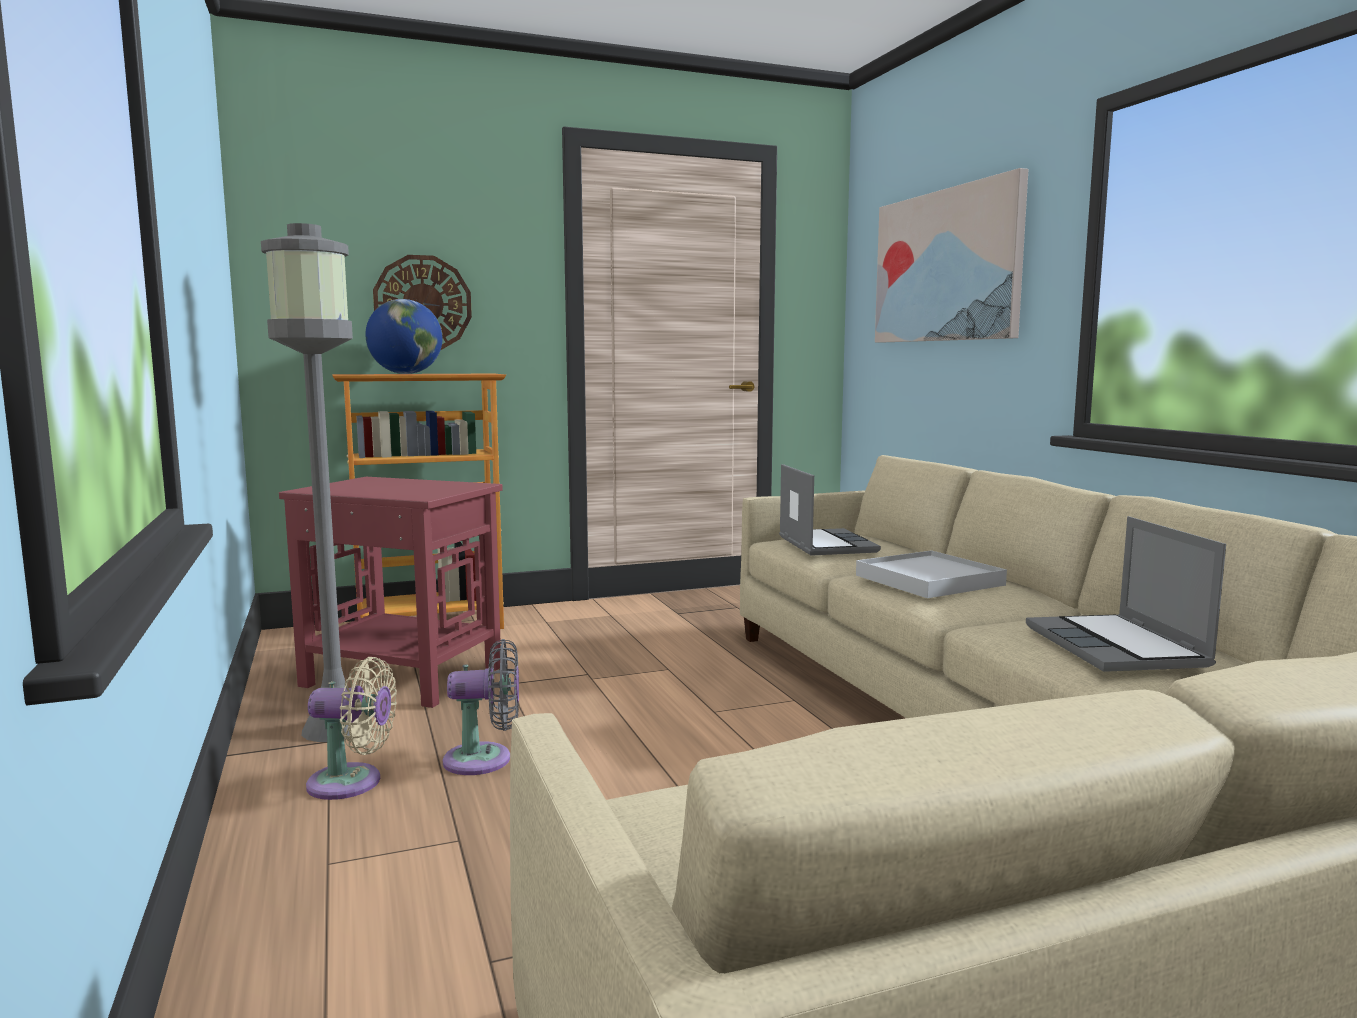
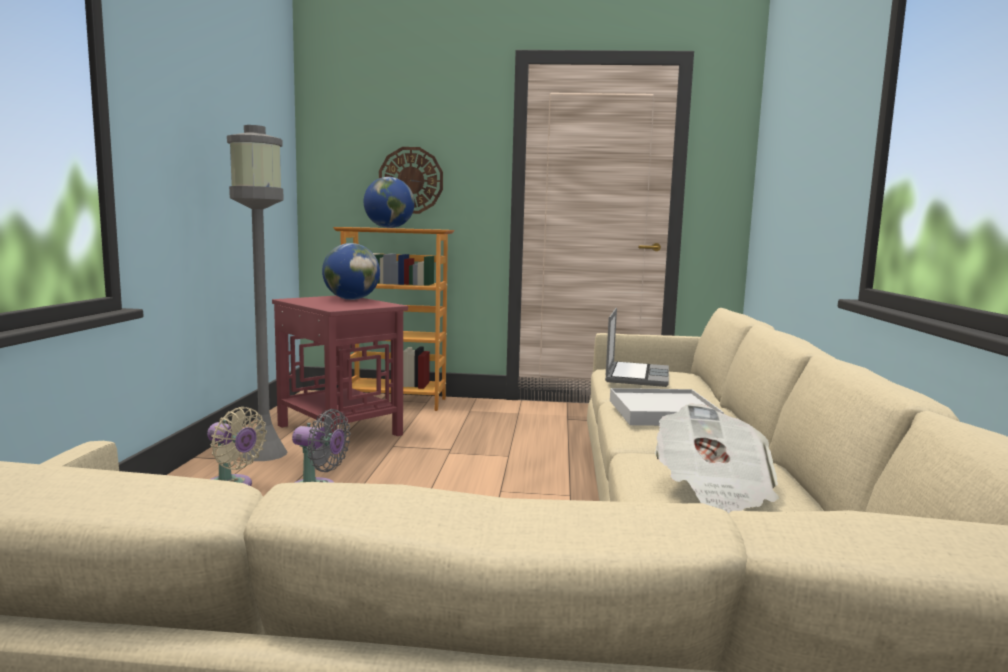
camera: 25 degrees right, 0 degrees up
picture [875,168,1028,343] -> none
laptop [1026,516,1226,672] -> newspaper [655,404,779,513]
none -> globe [322,243,380,300]

